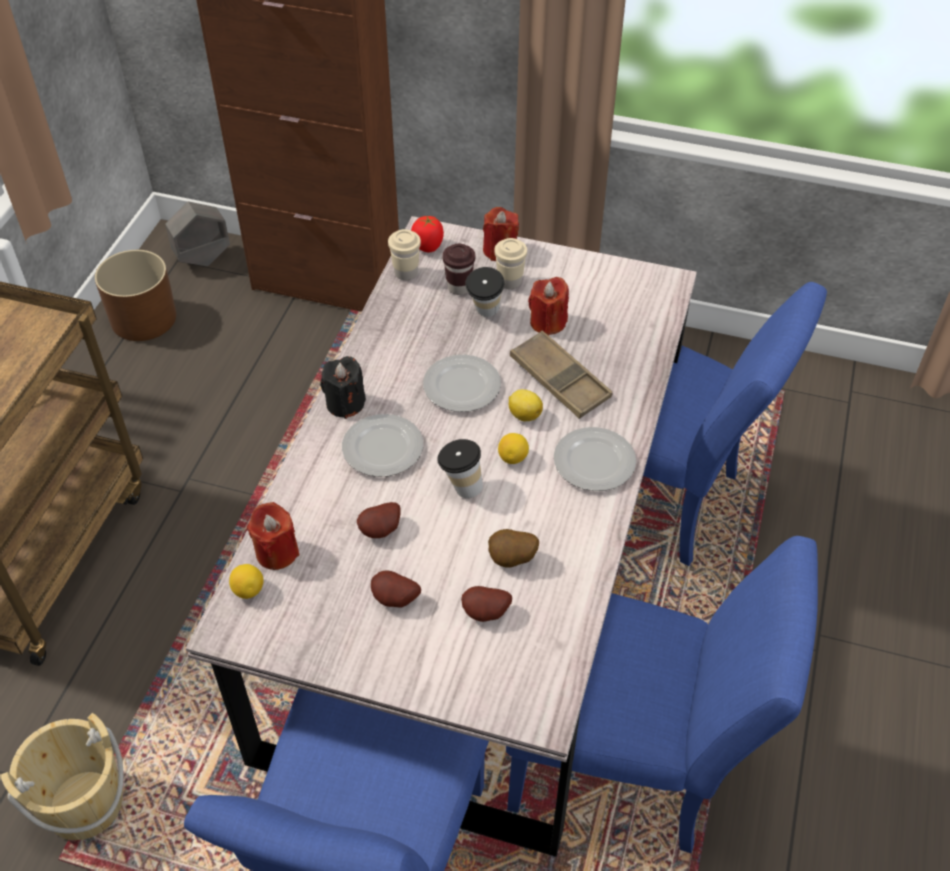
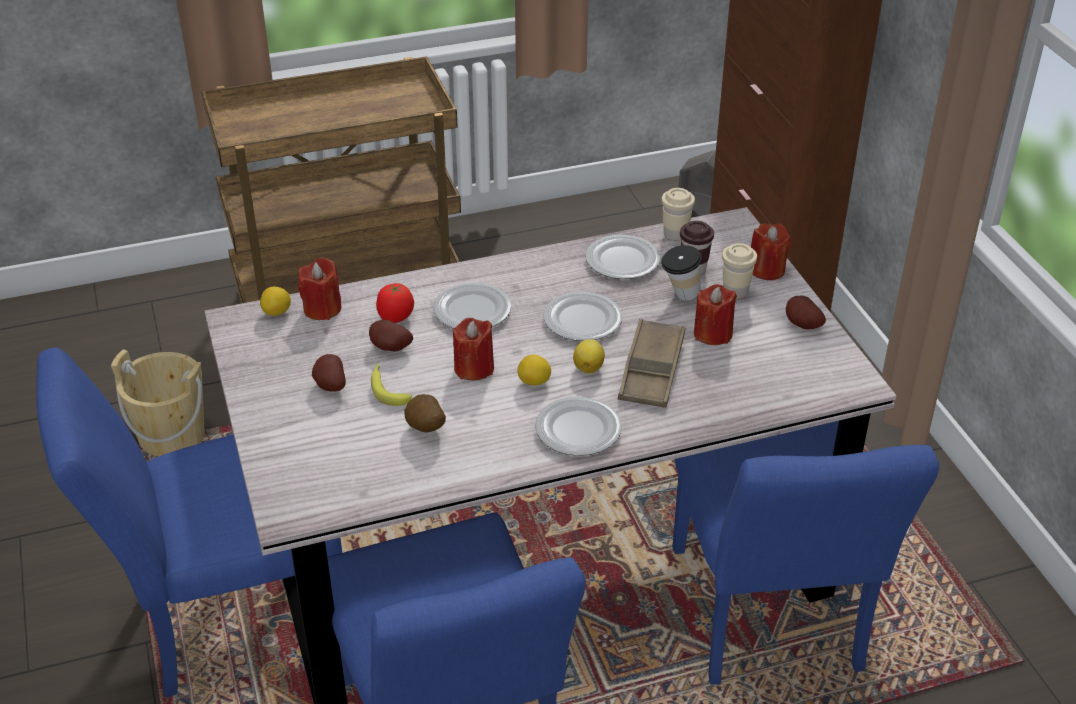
camera: 55 degrees right, 10 degrees down
brown planter [95,250,176,341] -> none
black candle [320,356,366,419] -> none
tomato [411,216,444,252] -> tomato moved to [376,283,414,323]
cup [437,439,483,498] -> red candle [453,318,494,380]
potato [461,586,512,622] -> potato moved to [786,296,826,329]
none -> banana [371,363,412,406]
none -> plate [585,235,661,279]

